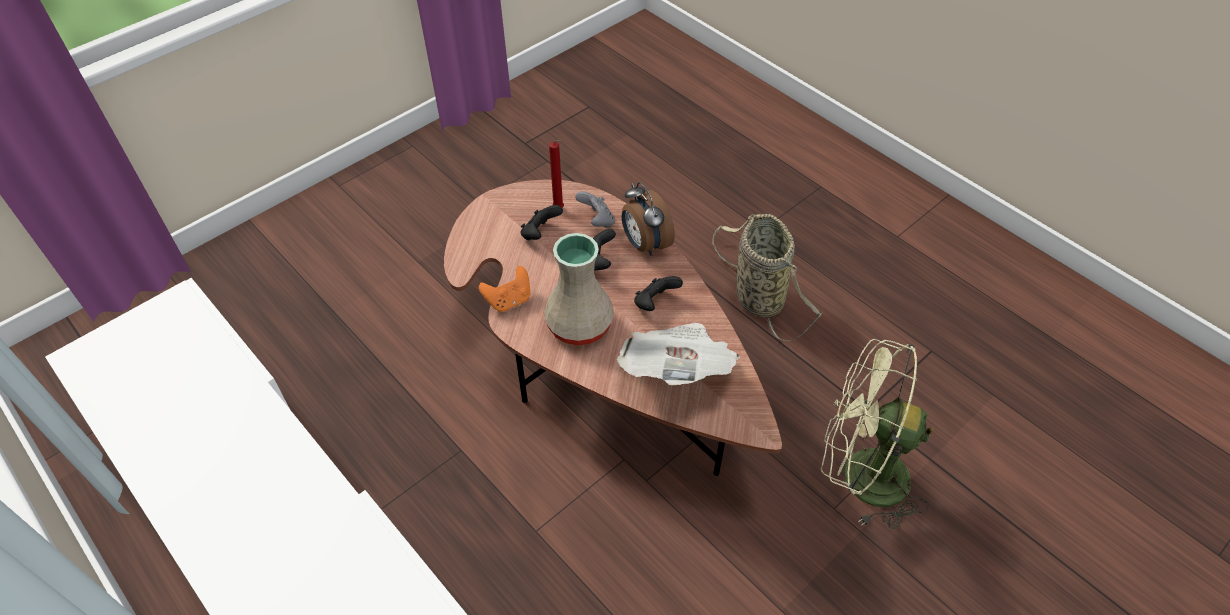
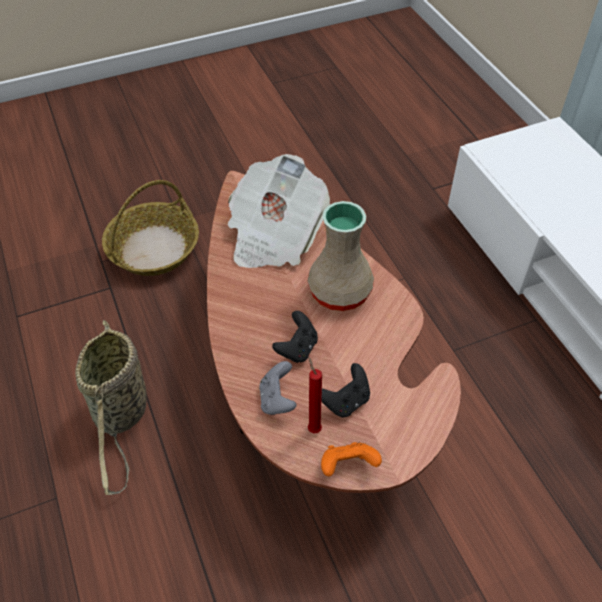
camera: 160 degrees left, 0 degrees up
orange game controller [479,266,530,312] -> orange game controller moved to [321,442,382,476]
alarm clock [622,182,675,256] -> none
black game controller [634,276,683,311] -> none
green fan [821,339,934,529] -> basket [102,180,199,276]

